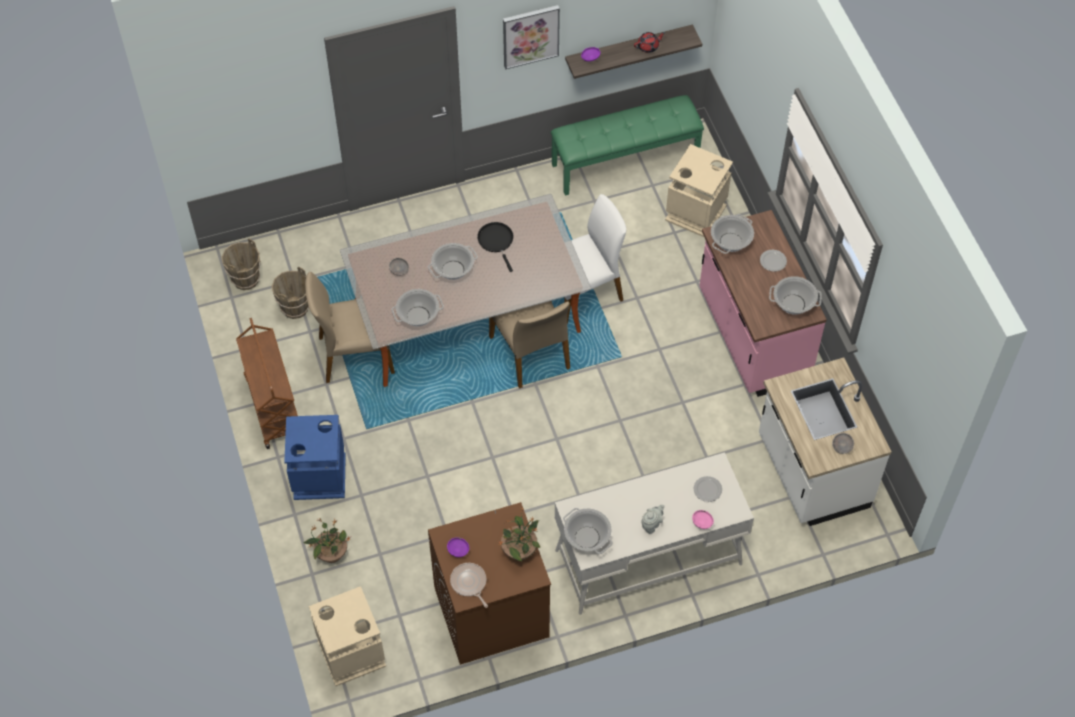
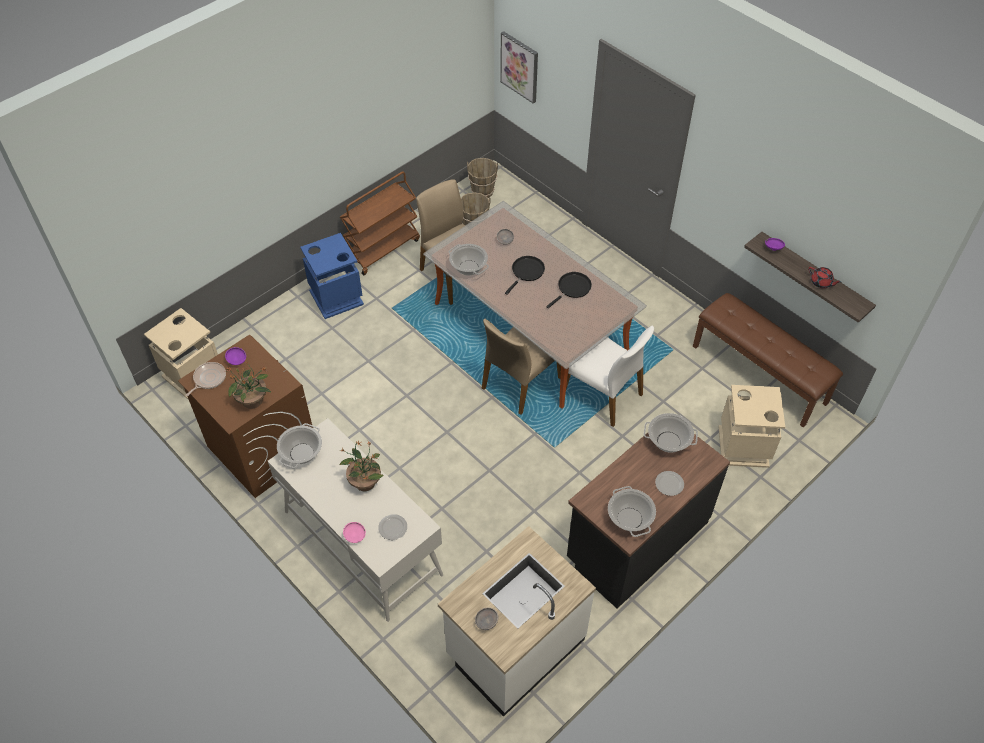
camera: 65 degrees right, 5 degrees down
potted plant [304,519,351,563] -> potted plant moved to [340,440,384,491]
cooking pot [428,243,478,280] -> black frying pan [505,256,545,295]
picture [503,5,560,69] -> picture moved to [500,31,538,104]
green bench [551,95,704,196] -> brown bench [693,293,843,427]
grey teapot [641,505,665,534] -> none
pink counter [699,210,827,397] -> black counter [567,433,730,609]

